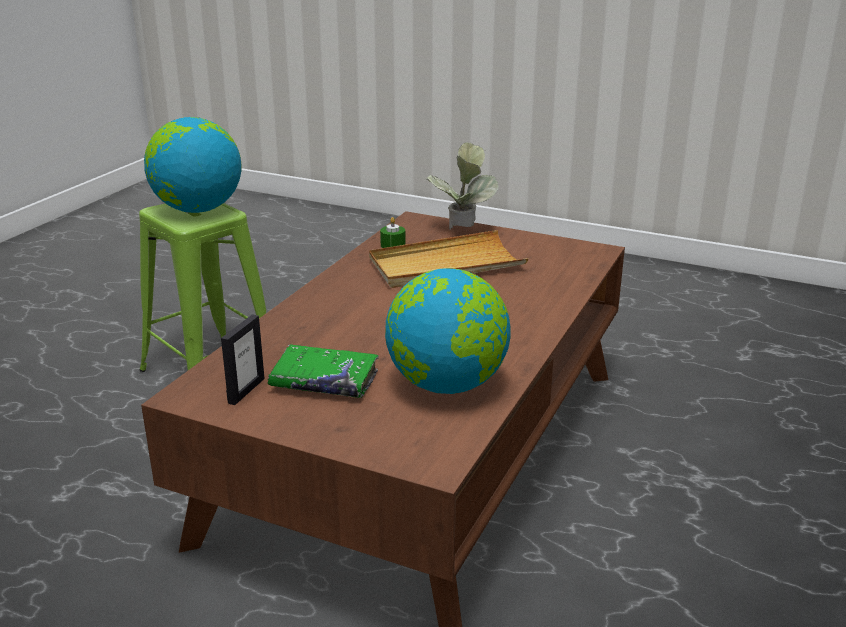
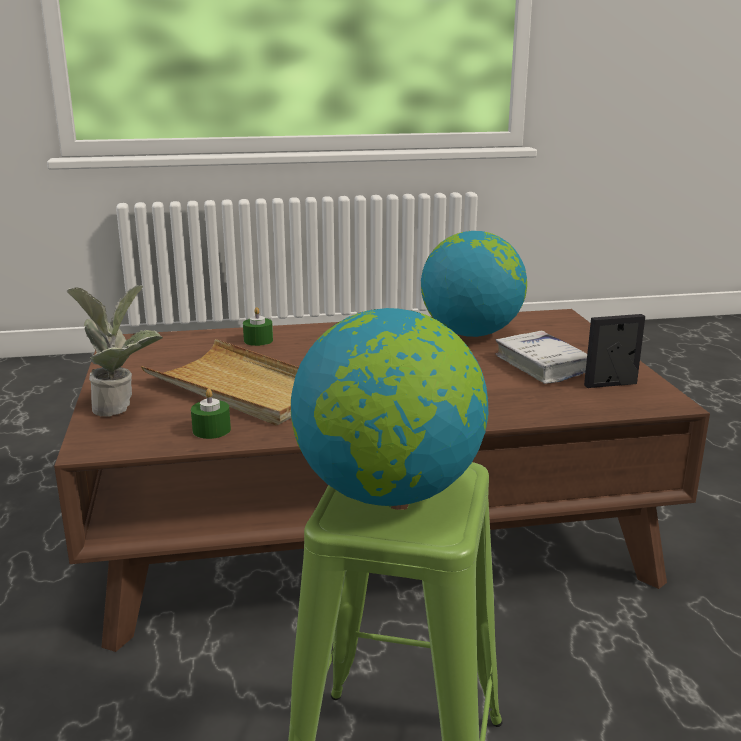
camera: 125 degrees left, 5 degrees down
green book [268,344,379,398] -> white book [495,331,587,384]
none -> green candle [243,307,273,346]

